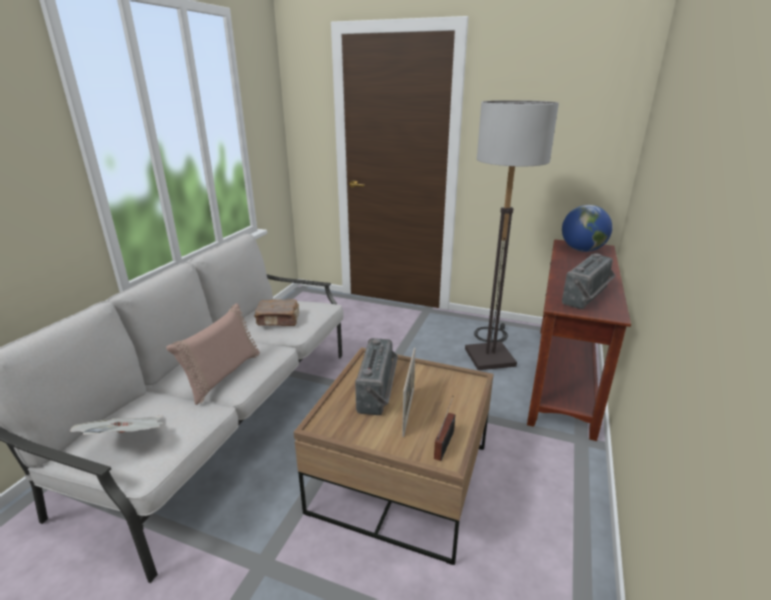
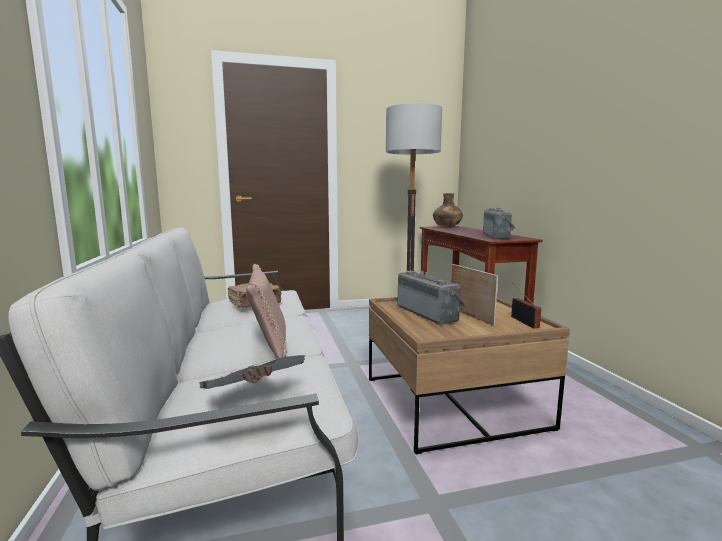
camera: 35 degrees left, 15 degrees down
globe [562,205,612,252] -> brown vase [433,193,463,228]

